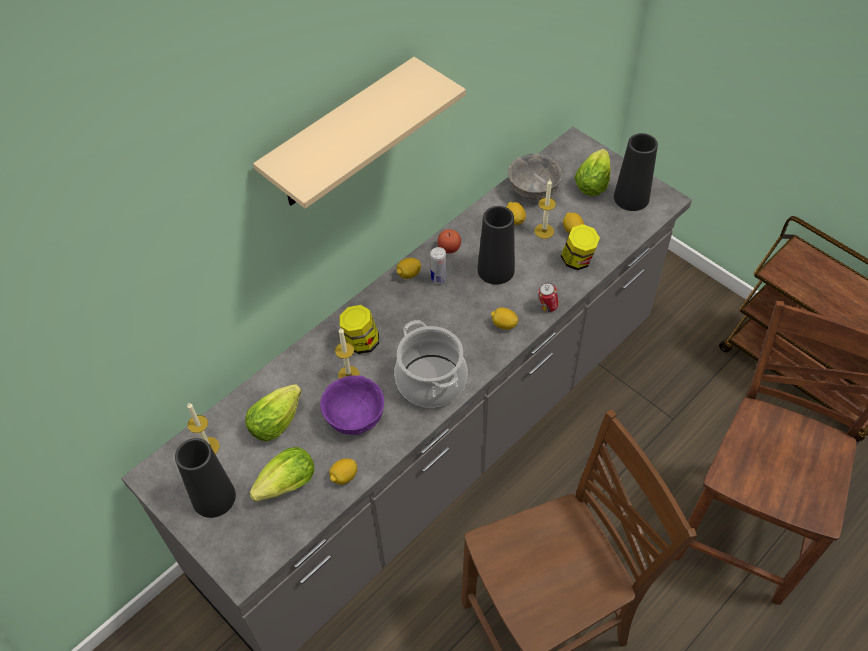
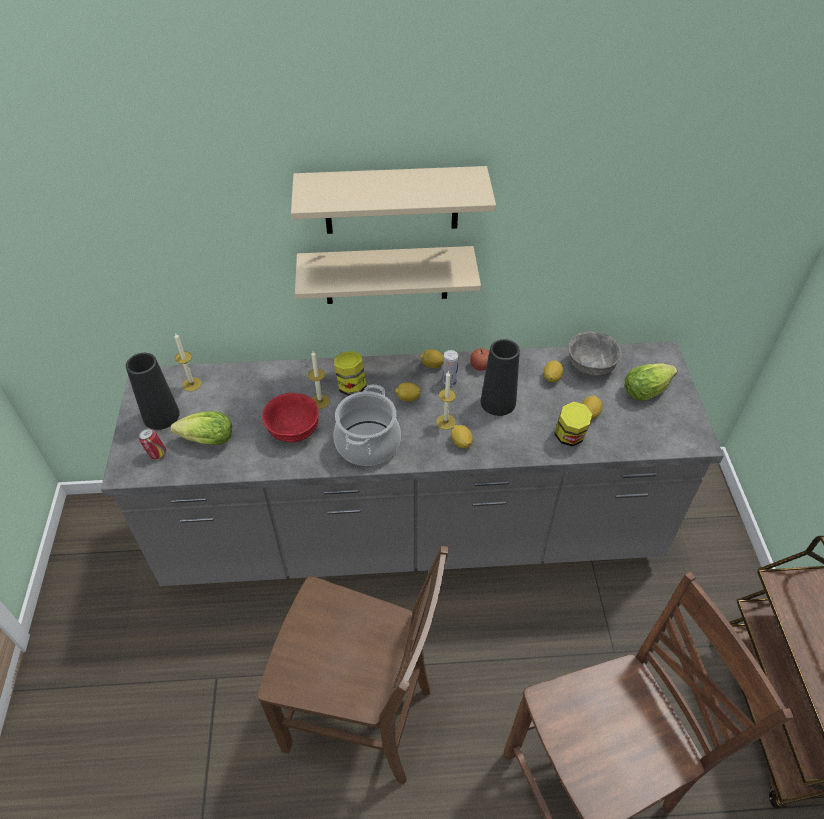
camera: 40 degrees right, 5 degrees down
lettuce [245,384,302,442] -> none
purple bowl [320,375,384,435] -> red bowl [262,393,319,442]
lemon [329,458,357,485] -> lemon moved to [395,382,421,402]
candle [534,179,556,239] -> candle moved to [436,371,456,430]
can [538,282,559,312] -> can moved to [139,428,166,459]
black vase [614,133,658,211] -> none
none -> beige shelf [295,246,481,304]

